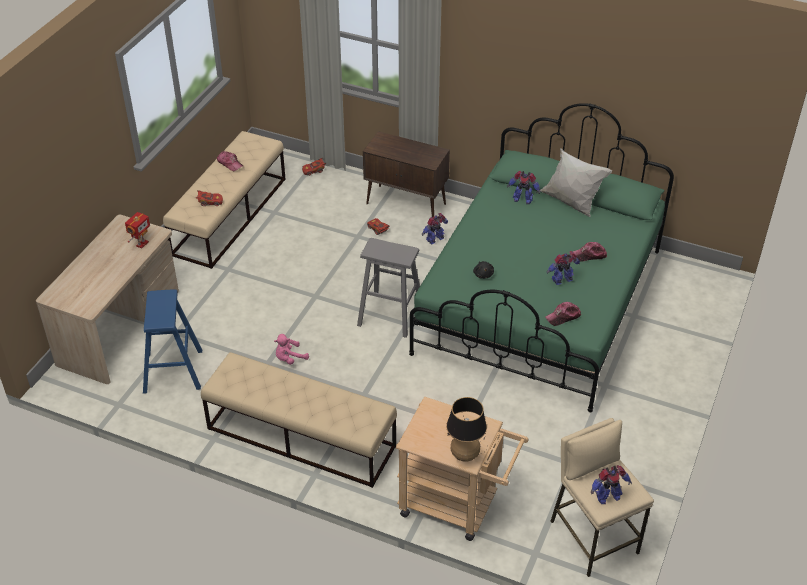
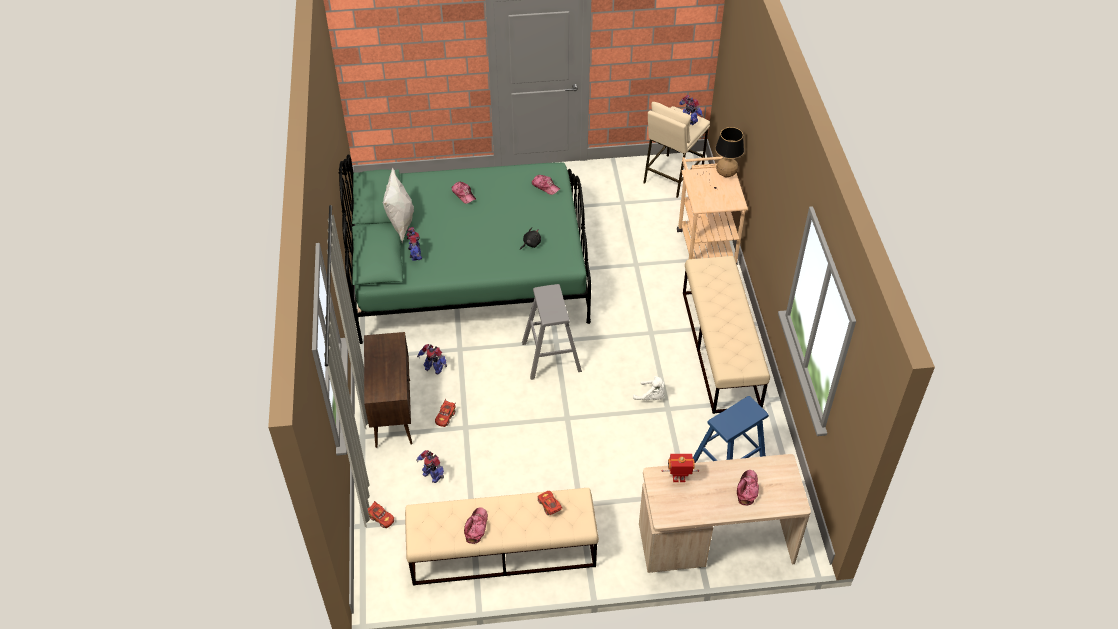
camera: 120 degrees left, 5 degrees up
pink plush toy [274,334,309,365] -> white plush toy [633,376,665,400]
toy robot [546,251,580,285] -> toy robot moved to [416,450,444,483]
none -> cap [737,470,759,505]

